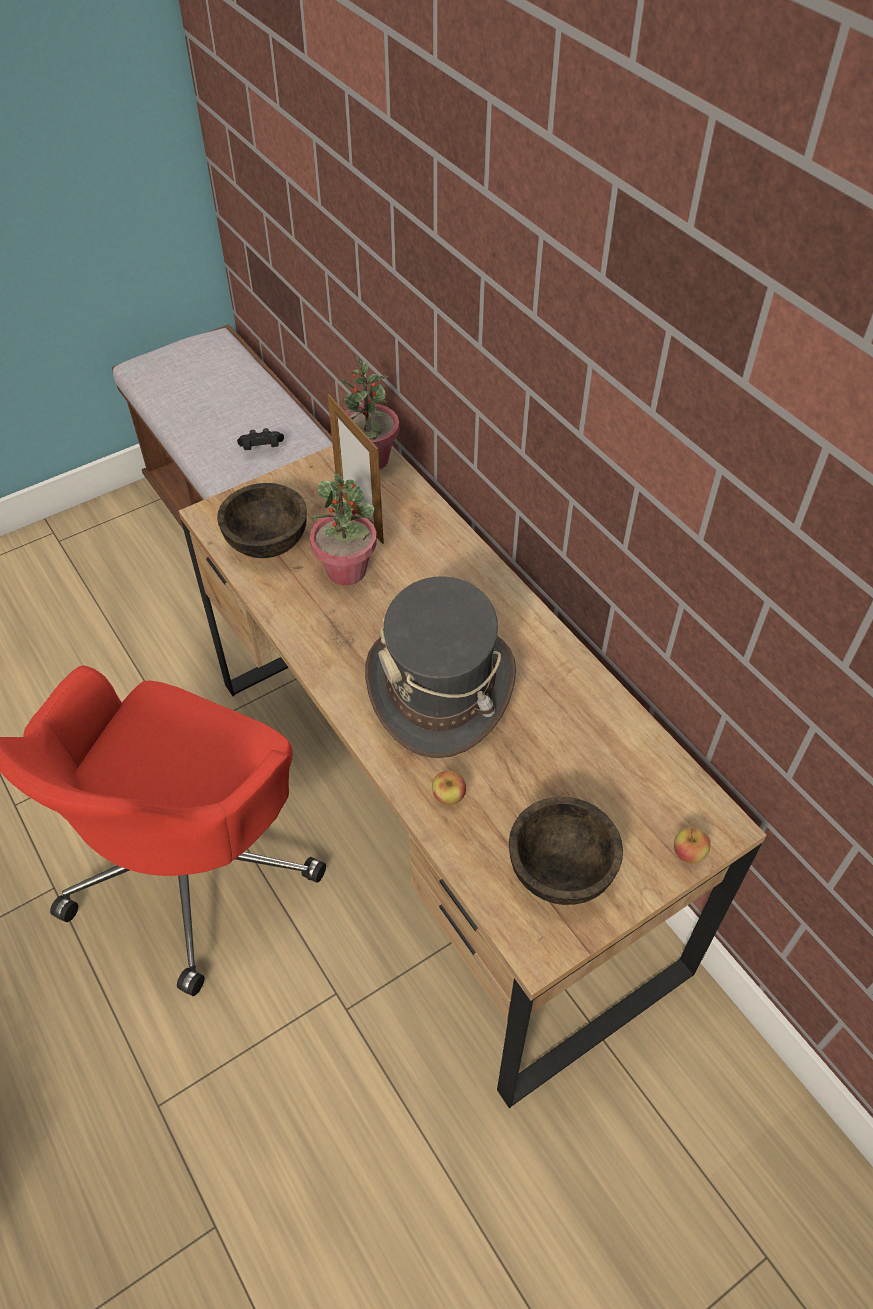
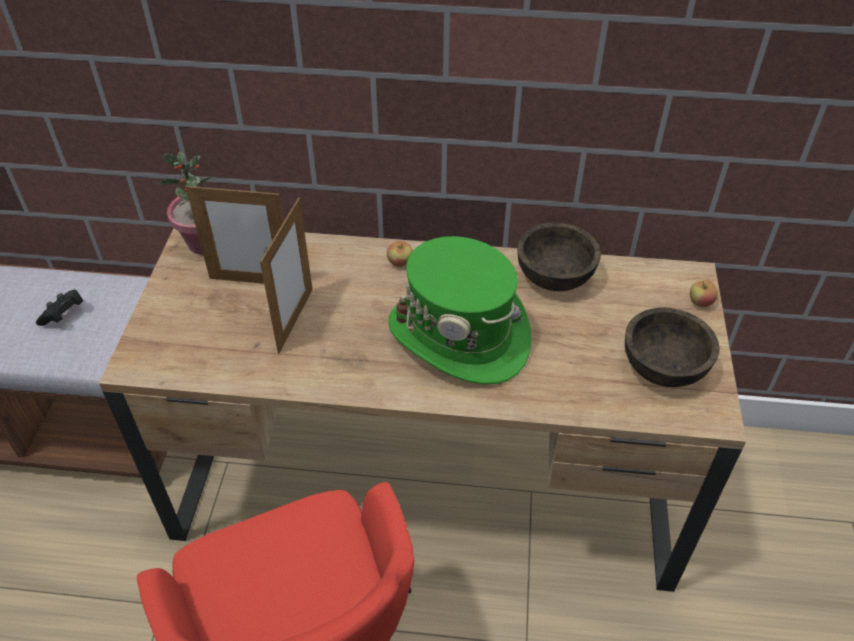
camera: 50 degrees left, 5 degrees down
brown bowl [217,483,307,558] -> brown bowl moved to [517,223,601,291]
potted plant [310,473,377,586] -> picture frame [260,198,313,353]
grey hat [365,576,516,758] -> green hat [388,236,532,384]
apple [432,771,466,805] -> apple moved to [387,241,413,267]

